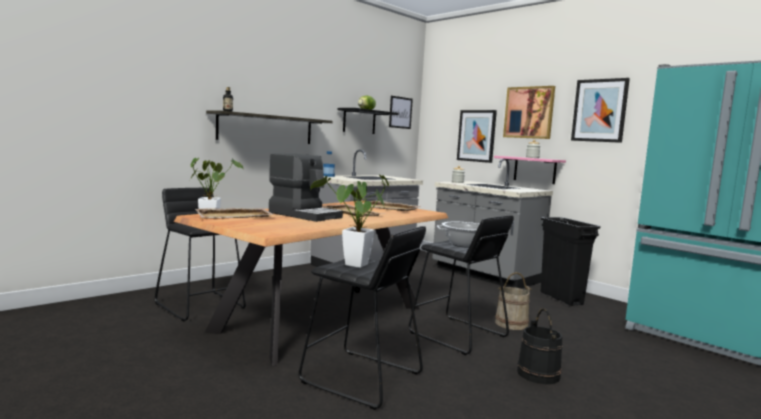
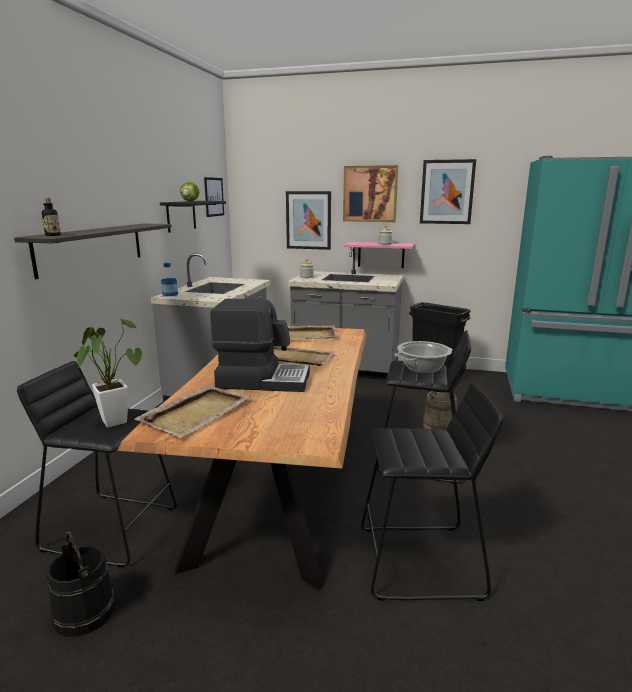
camera: 30 degrees left, 10 degrees up
potted plant [310,174,389,268] -> none
black bucket [517,308,563,384] -> black bucket moved to [47,532,115,637]

